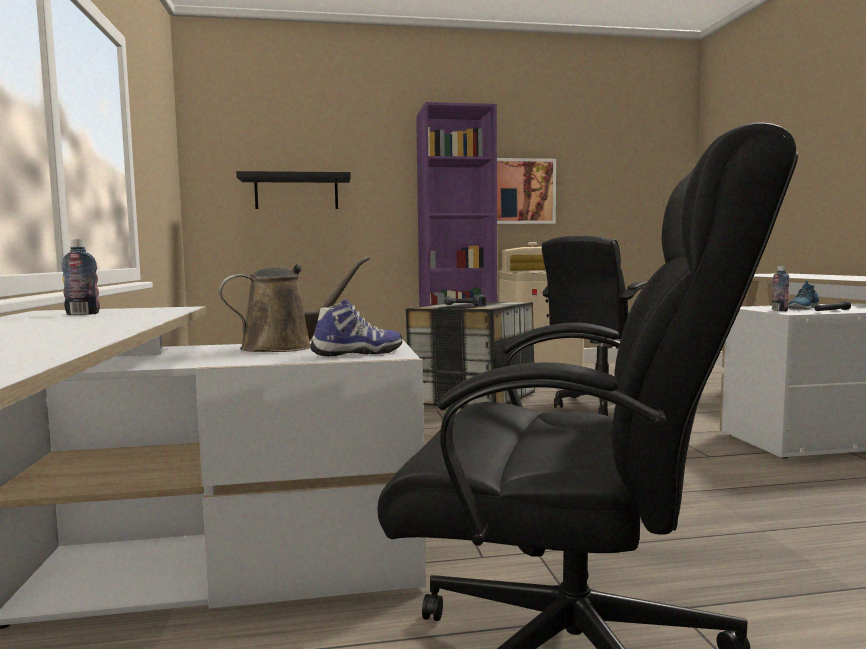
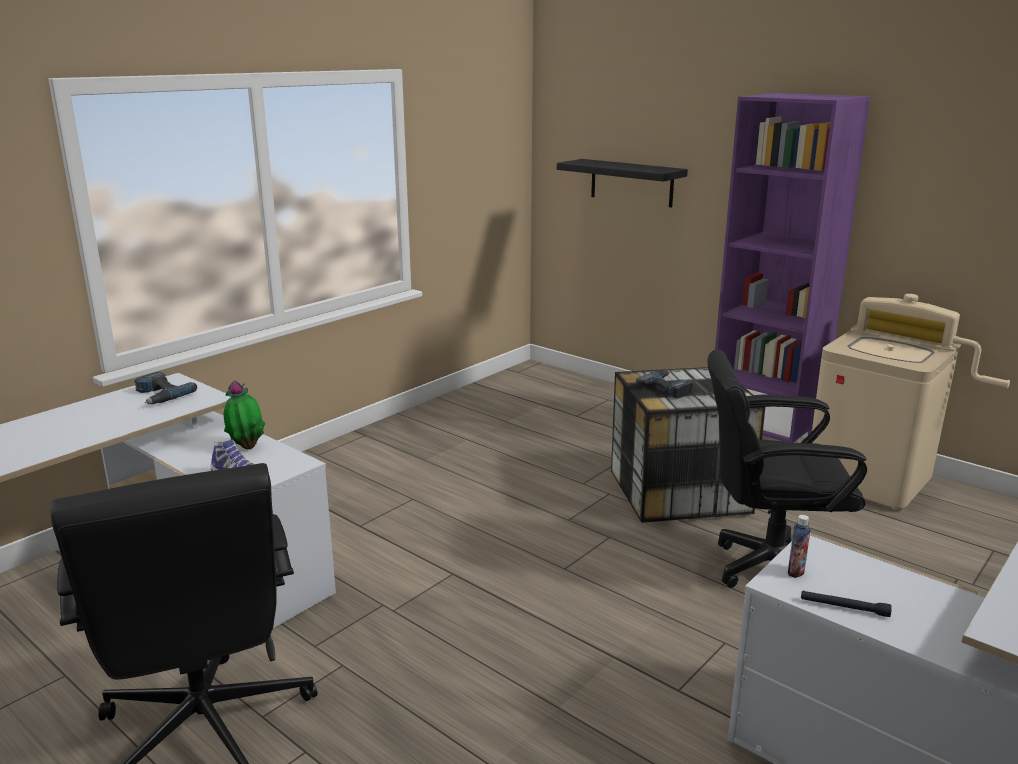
camera: 50 degrees right, 15 degrees up
bottle [61,239,100,315] -> power drill [134,372,197,404]
brown watering can [219,256,370,352] -> potted plant [224,381,266,449]
picture [497,158,556,224] -> none
shoe [788,281,819,310] -> none

